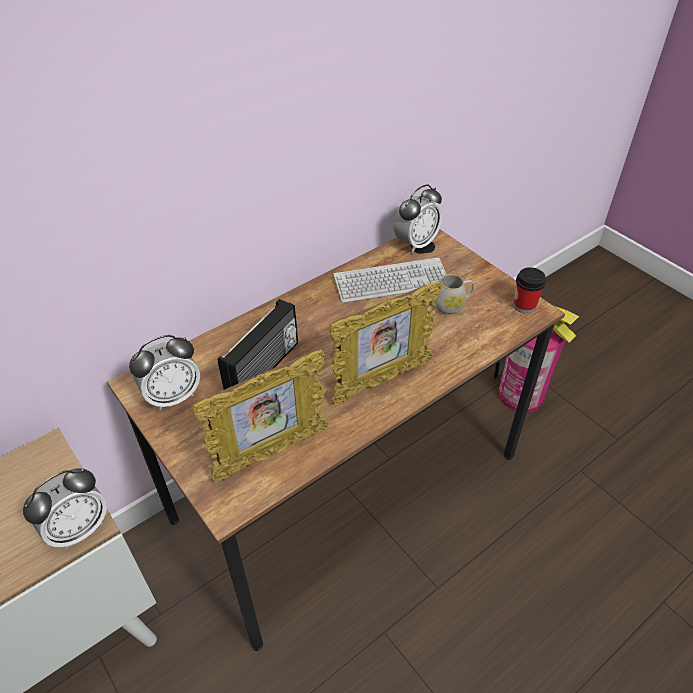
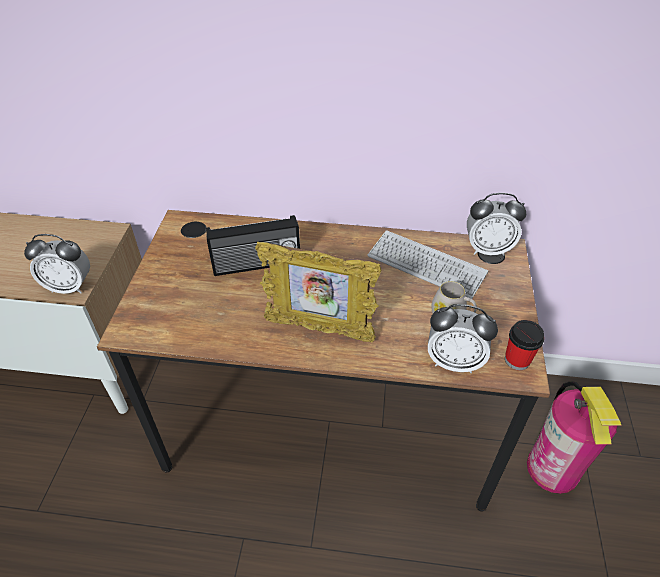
camera: 45 degrees right, 0 degrees up
alarm clock [129,335,200,410] -> alarm clock moved to [428,304,498,373]
picture frame [192,349,328,483] -> none

